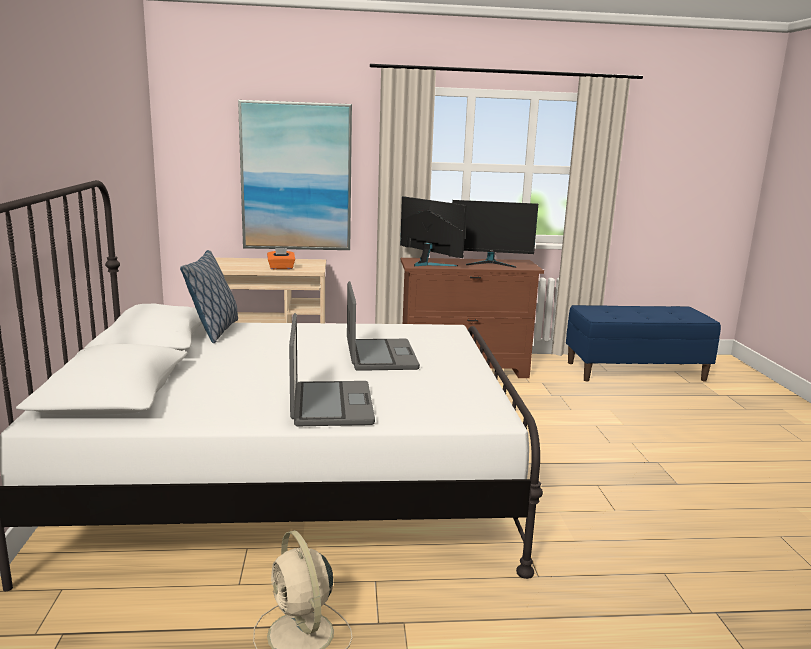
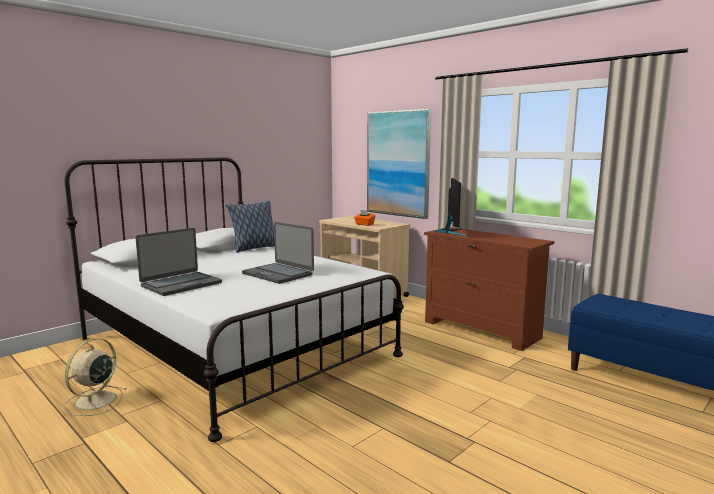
camera: 50 degrees right, 5 degrees down
laptop [347,281,420,371] -> laptop turned 90 degrees clockwise [242,222,314,284]
monitor [452,200,538,268] -> none

